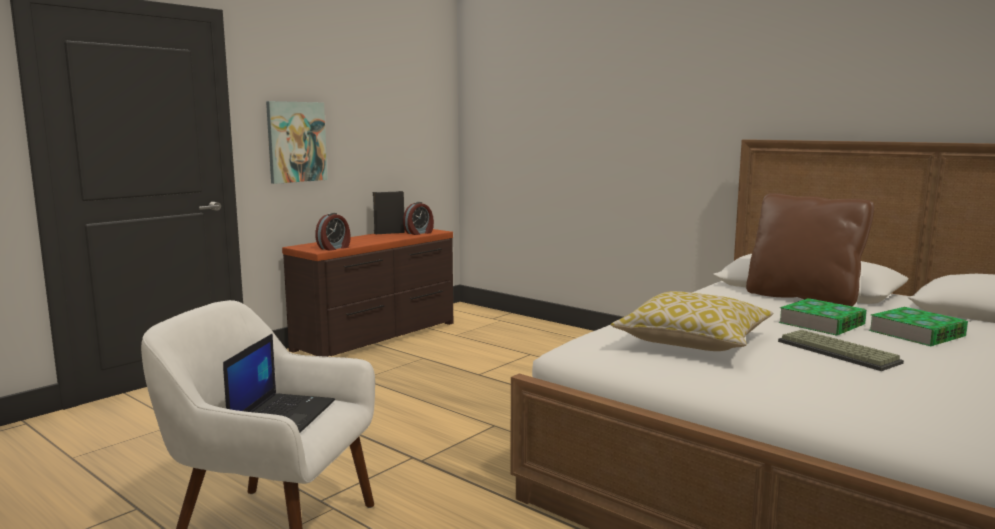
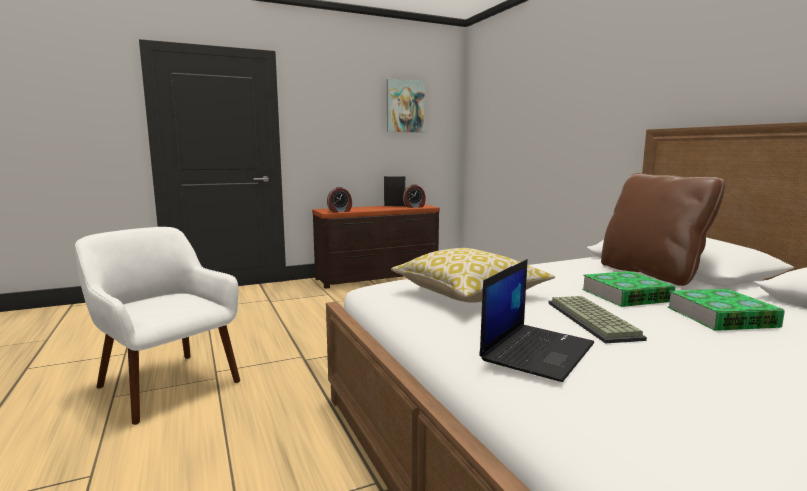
camera: 25 degrees right, 0 degrees up
laptop [223,333,335,433] -> laptop moved to [479,259,594,382]
picture [266,101,328,184] -> picture moved to [387,79,425,132]

